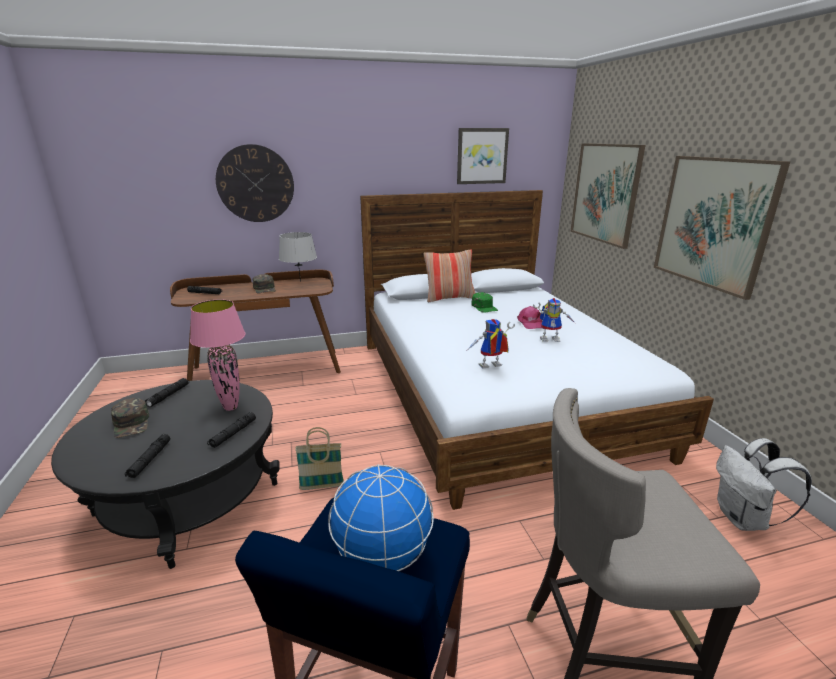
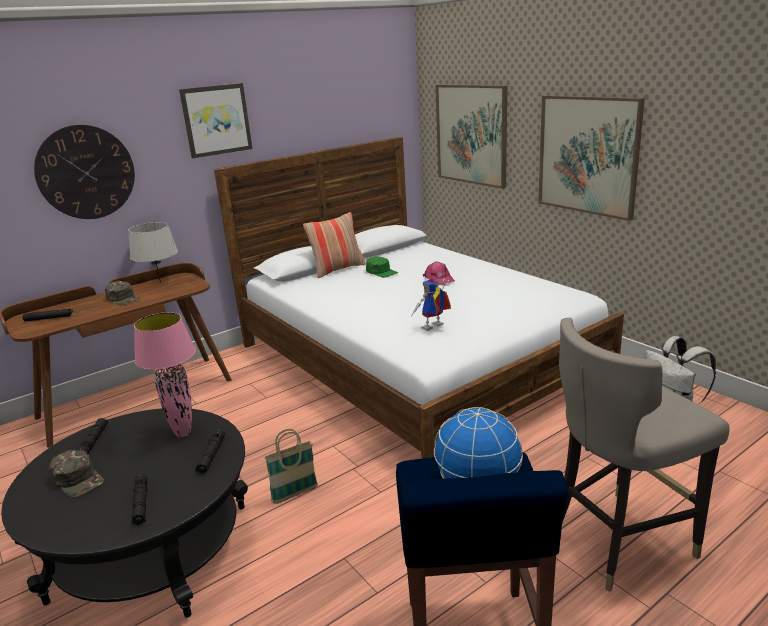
camera: 20 degrees left, 0 degrees up
picture [457,128,509,184] -> picture moved to [179,83,252,158]
toy robot [533,298,576,342] -> none

